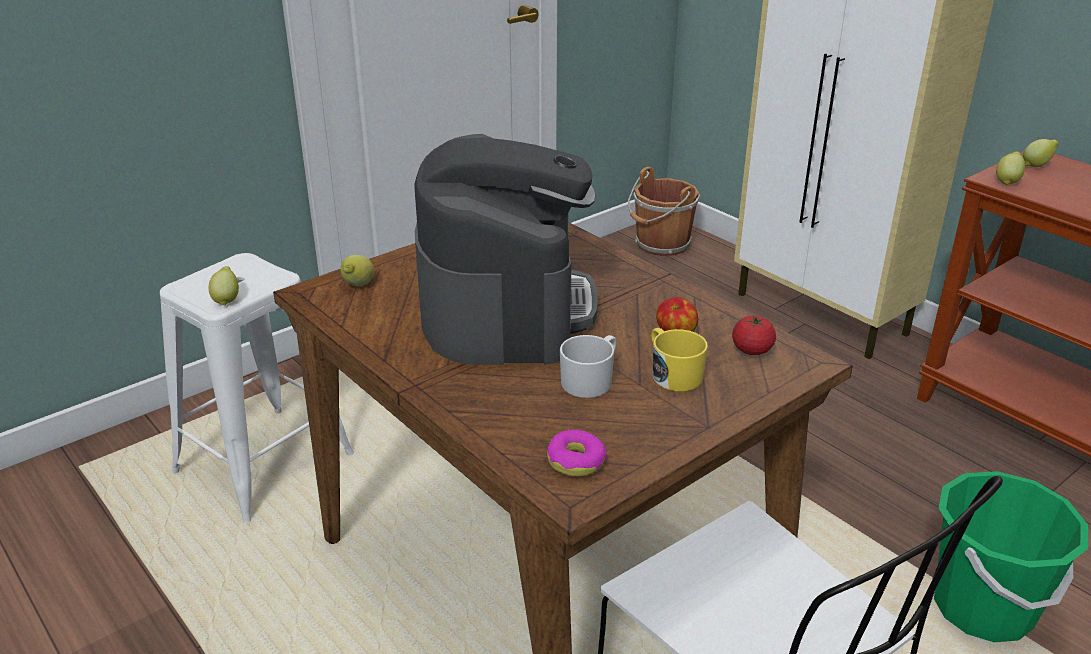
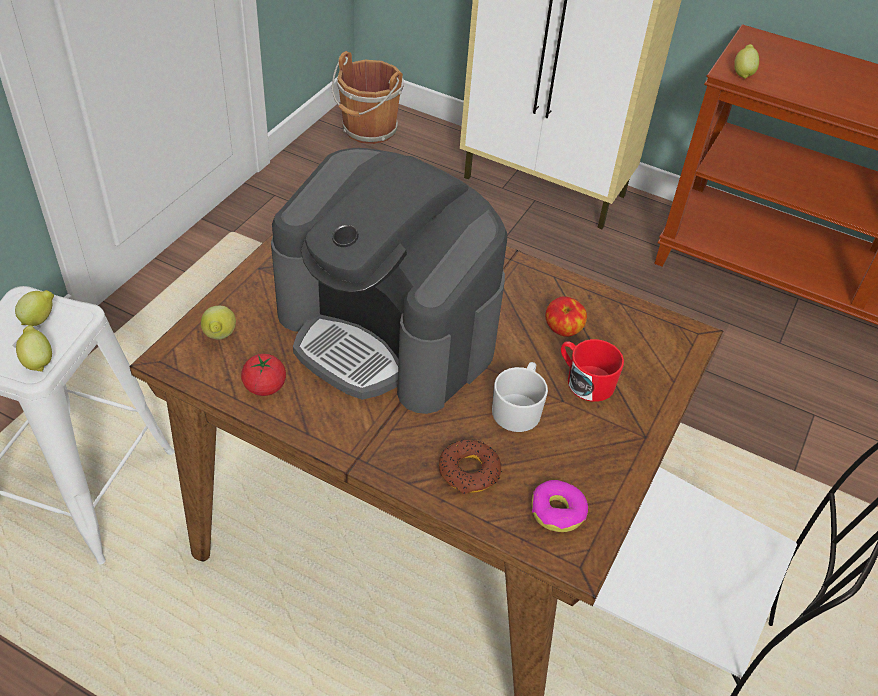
camera: 25 degrees left, 15 degrees up
coffee machine [414,134,598,365] -> coffee machine turned 150 degrees clockwise [271,148,507,414]
yellow mug [651,328,708,392] -> red mug [561,339,624,402]
tomato [732,316,776,355] -> tomato moved to [241,354,286,396]
green bucket [934,471,1088,642] -> none
lemon [1023,139,1059,167] -> lemon moved to [15,290,54,326]
none -> donut [439,439,502,494]

